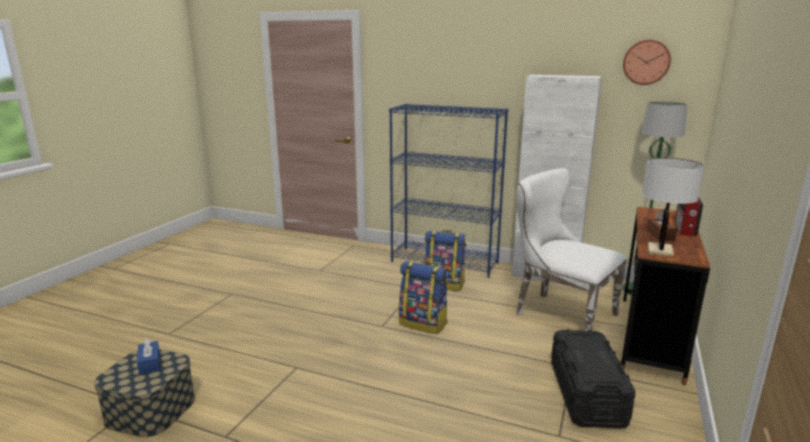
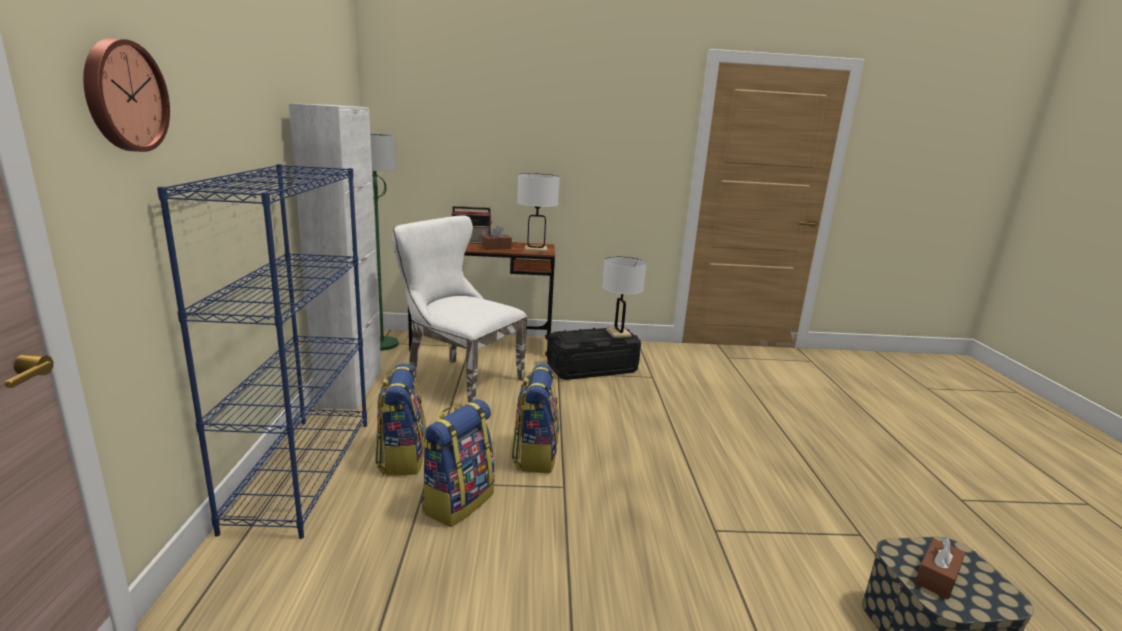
camera: 115 degrees left, 0 degrees up
blue tissue box [137,337,160,375] -> brown tissue box [915,536,965,599]
white chair [517,168,627,331] -> white chair turned 105 degrees clockwise [392,215,527,403]
wall clock [623,40,671,85] -> wall clock moved to [83,38,170,152]
none -> backpack [421,399,495,527]
none -> white table lamp [602,256,647,338]

